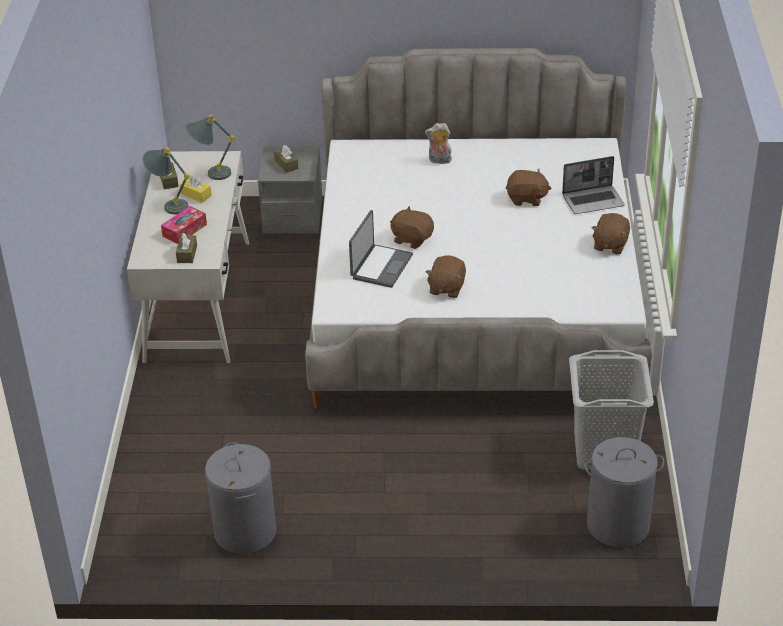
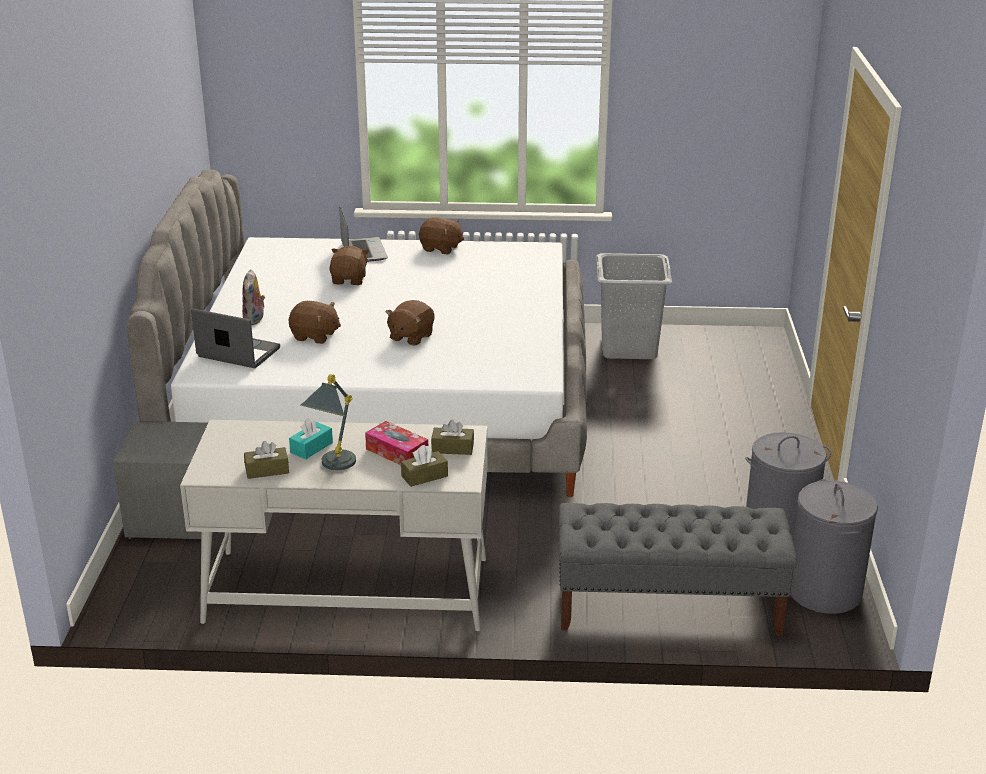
camera: 90 degrees left, 10 degrees down
yellow tissue box [180,174,212,203] -> turquoise tissue box [289,417,333,459]
grey table lamp [186,115,235,180] -> none
brown tissue box [274,145,299,173] -> brown tissue box moved to [401,445,448,487]
laptop [349,210,413,288] -> laptop moved to [191,309,280,368]
brown plush toy [426,256,466,298] -> brown plush toy moved to [289,301,341,344]
grey laundry basket [584,437,664,547] -> grey laundry basket moved to [790,479,878,614]
none -> grey bench [559,503,797,636]

